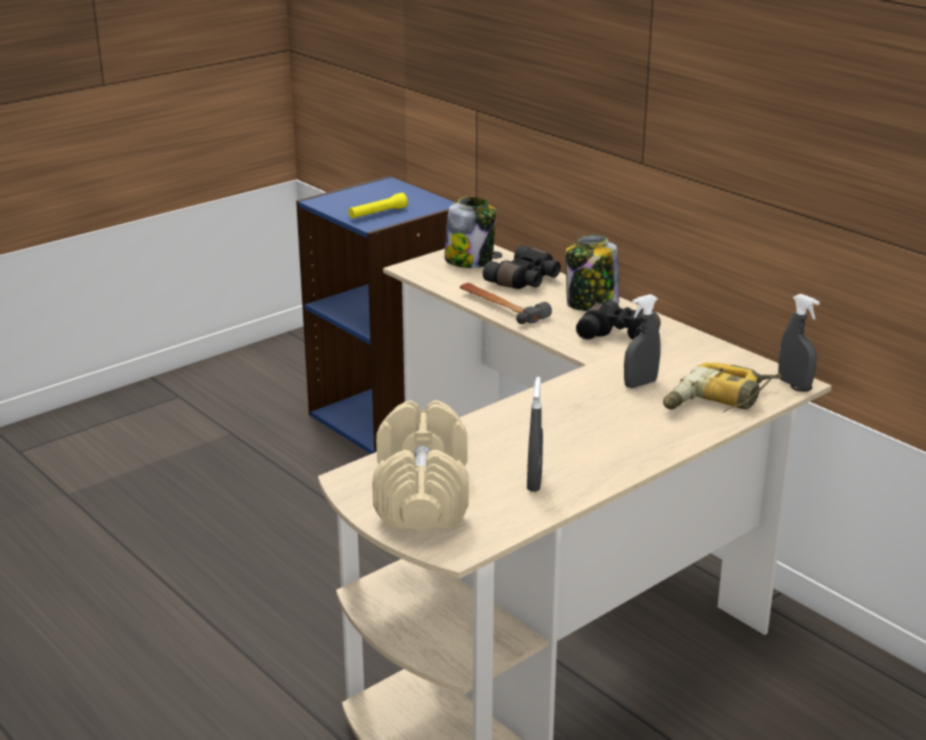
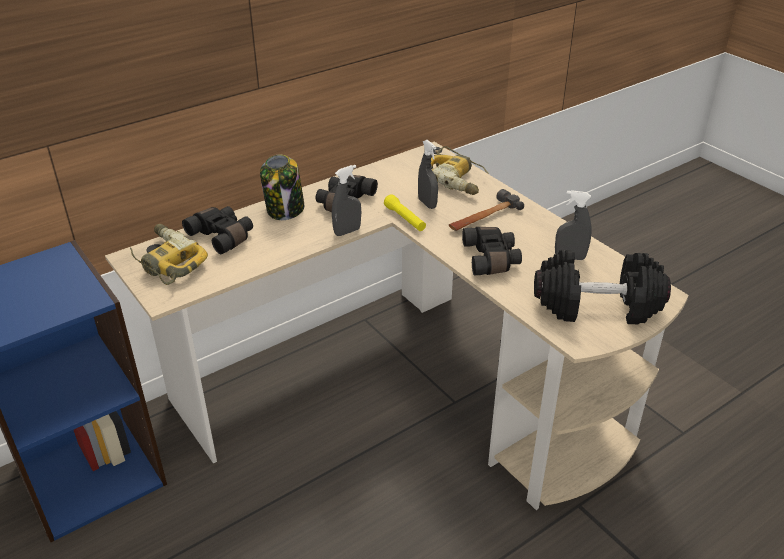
camera: 85 degrees left, 10 degrees up
yellow flashlight [348,193,408,219] -> yellow flashlight moved to [384,194,426,231]
beige dumbbell [372,400,469,531] -> black dumbbell [534,250,671,324]
jar [444,197,496,268] -> power drill [130,224,208,285]
hammer [460,283,552,324] -> hammer moved to [449,189,524,231]
grey spray bottle [778,294,820,390] -> grey spray bottle moved to [332,165,361,236]
none -> black binoculars [462,227,522,275]

